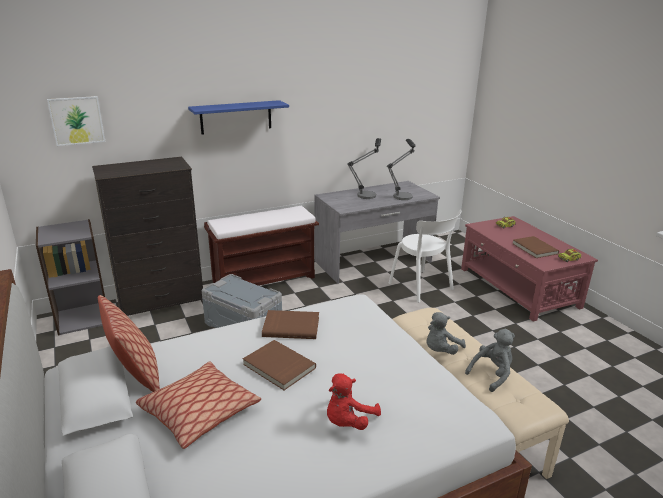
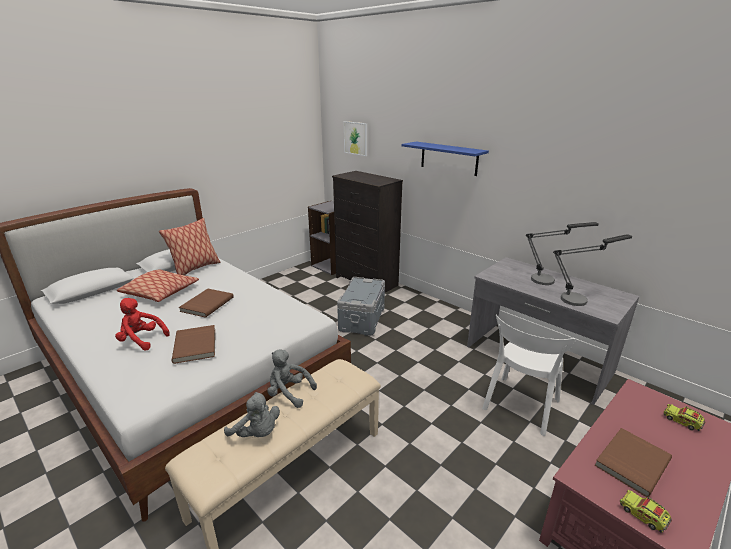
camera: 70 degrees right, 0 degrees up
brown bench [204,206,319,286] -> none
brown book [262,310,319,339] -> brown book moved to [172,325,215,364]

